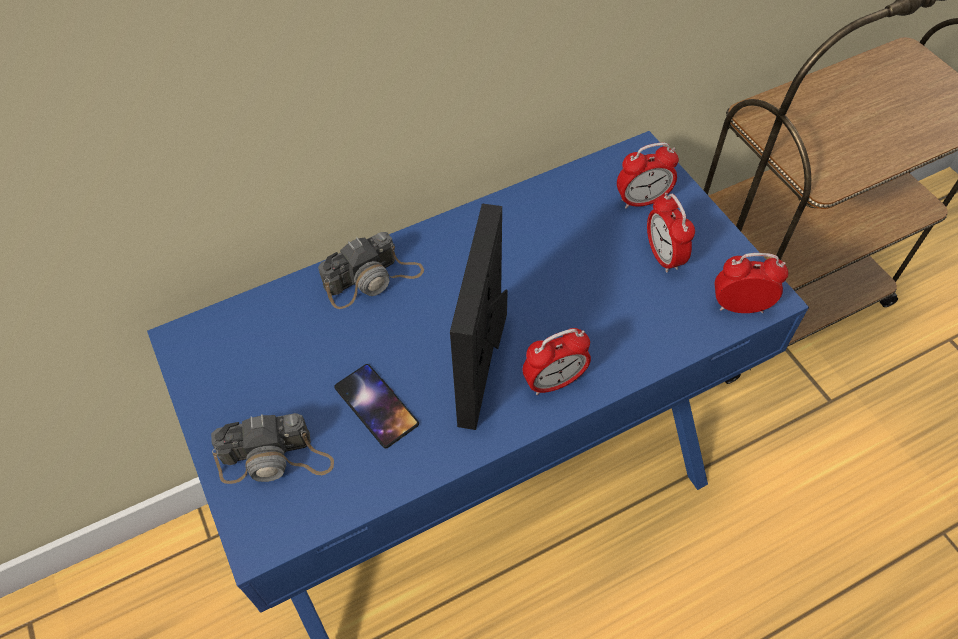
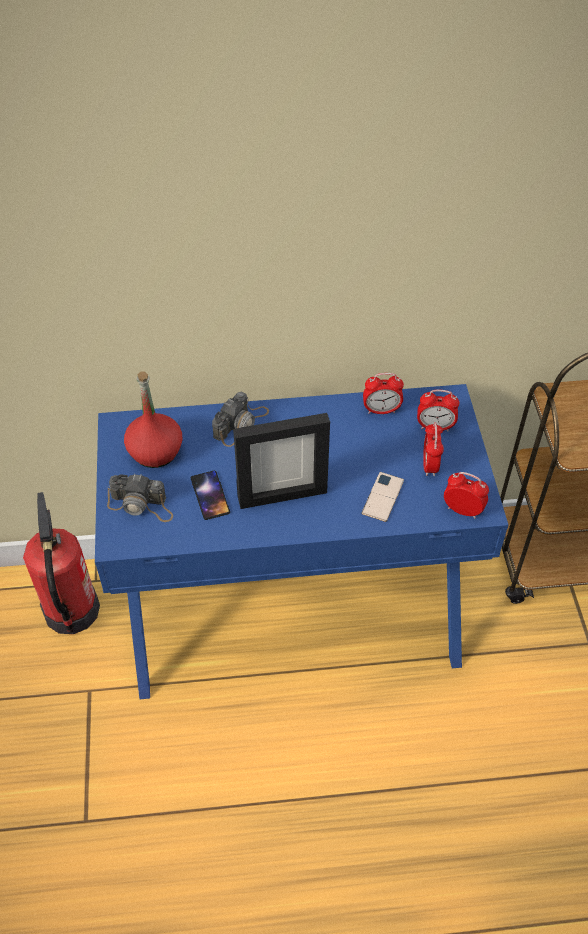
camera: 20 degrees right, 5 degrees down
camera [318,232,424,309] -> camera turned 45 degrees counterclockwise [212,392,269,447]
picture frame [450,204,508,430] -> picture frame turned 135 degrees counterclockwise [233,413,330,509]
alarm clock [522,328,591,395] -> alarm clock moved to [363,373,404,414]
none -> fire extinguisher [23,492,100,634]
none -> red bottle [124,372,182,468]
none -> phone [361,472,404,522]

